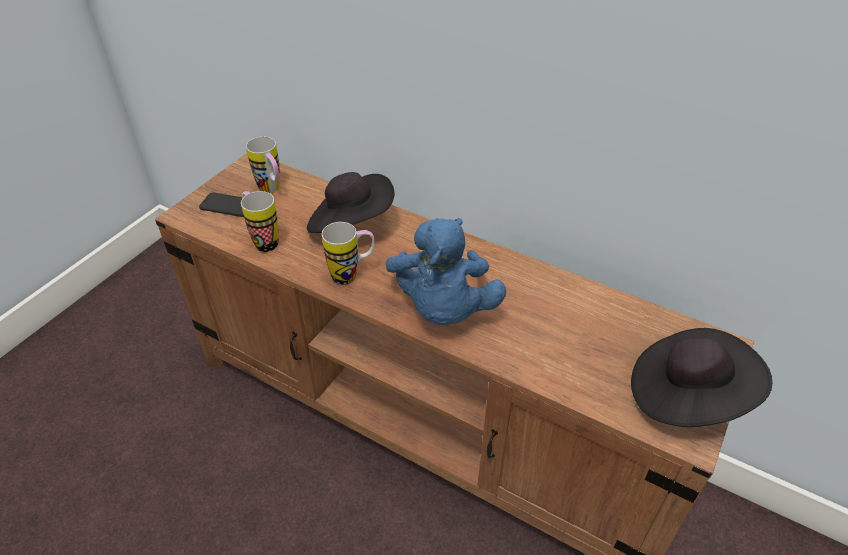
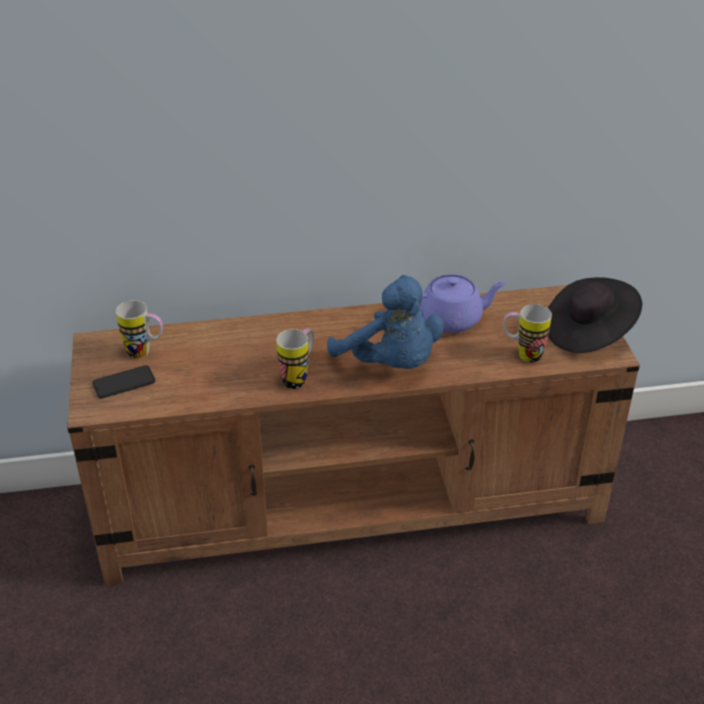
camera: 40 degrees left, 5 degrees down
mug [241,191,279,252] -> mug moved to [503,304,552,362]
black hat [307,172,394,233] -> none
none -> purple teapot [420,274,506,333]

